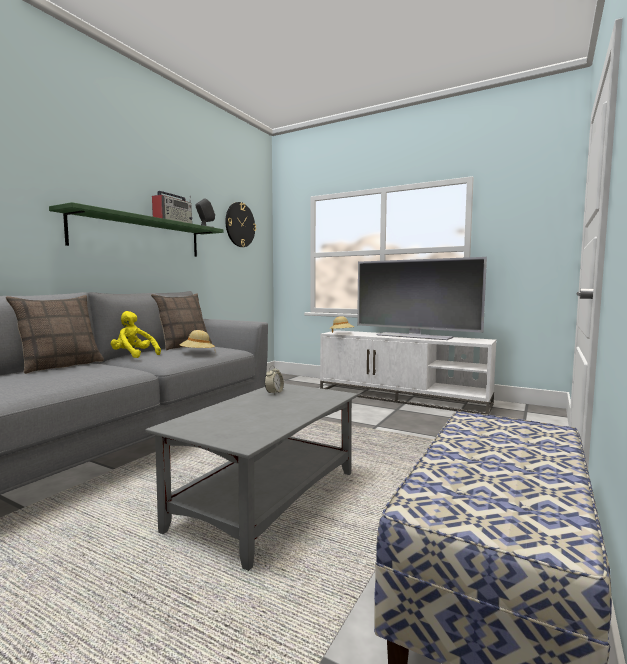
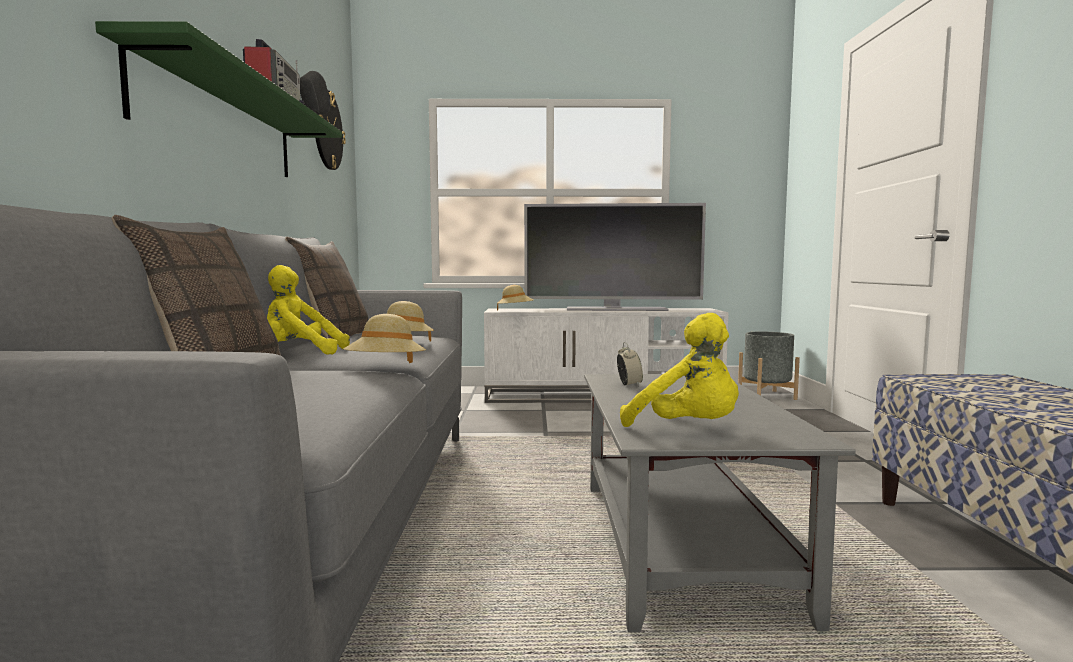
camera: 30 degrees left, 0 degrees up
none -> beige hat [343,314,426,363]
none -> yellow plush toy [620,313,739,427]
none -> grey planter [738,332,800,400]

